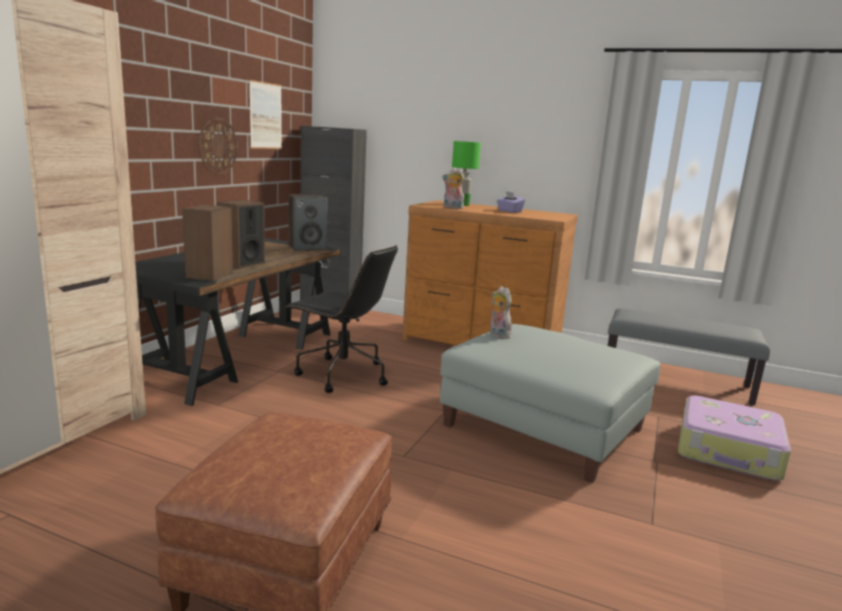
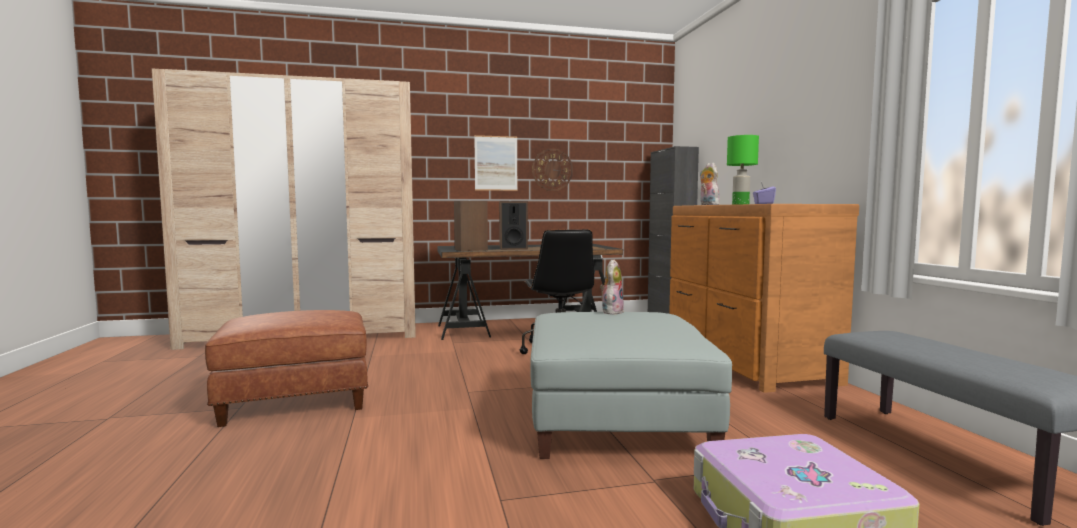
camera: 55 degrees right, 10 degrees down
picture [249,80,282,149] -> picture moved to [474,135,518,191]
speaker [289,194,328,251] -> none

